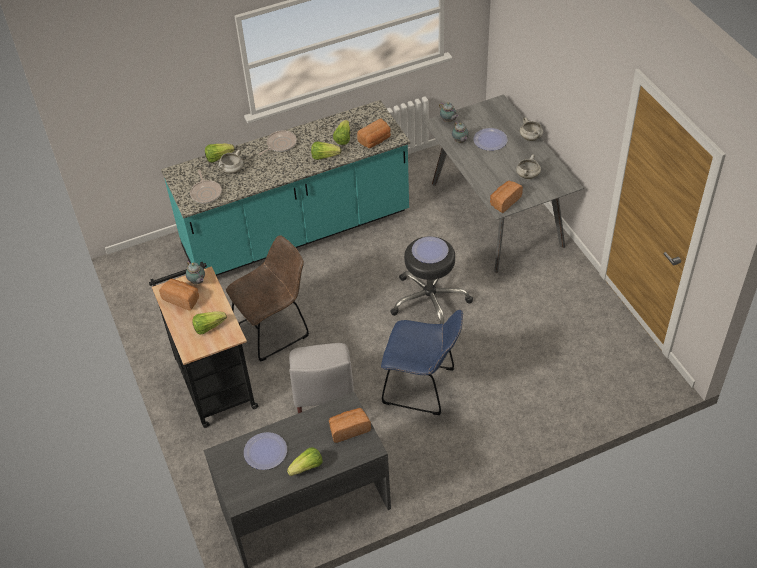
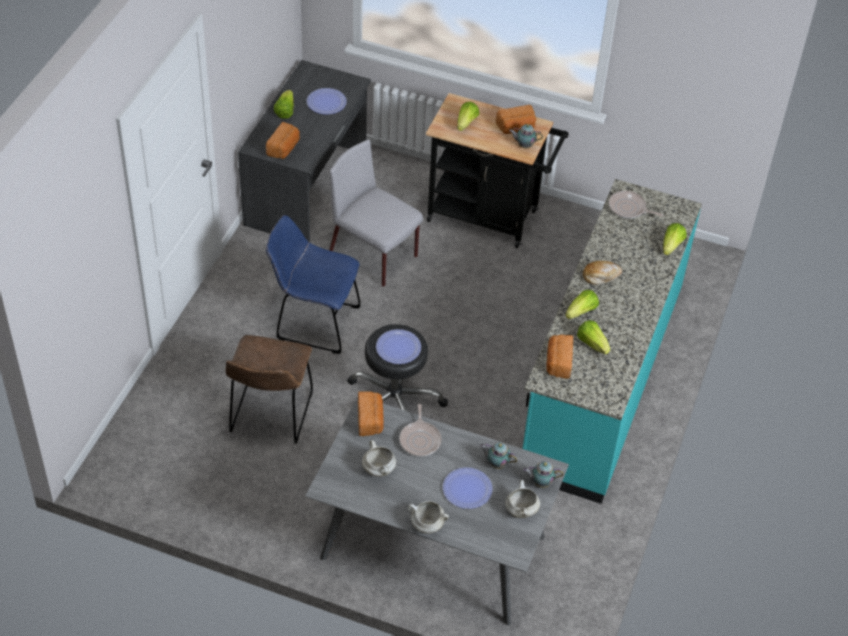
camera: 130 degrees right, 0 degrees up
white cooking pot [218,150,243,174] -> white cooking pot moved to [505,480,540,518]
brown chair [226,235,309,361] -> brown chair moved to [226,335,313,444]
frying pan [258,130,297,155] -> frying pan moved to [399,404,441,457]
blue chair [381,310,463,415] -> blue chair turned 45 degrees clockwise [266,215,360,354]
none -> bread [583,261,622,284]

